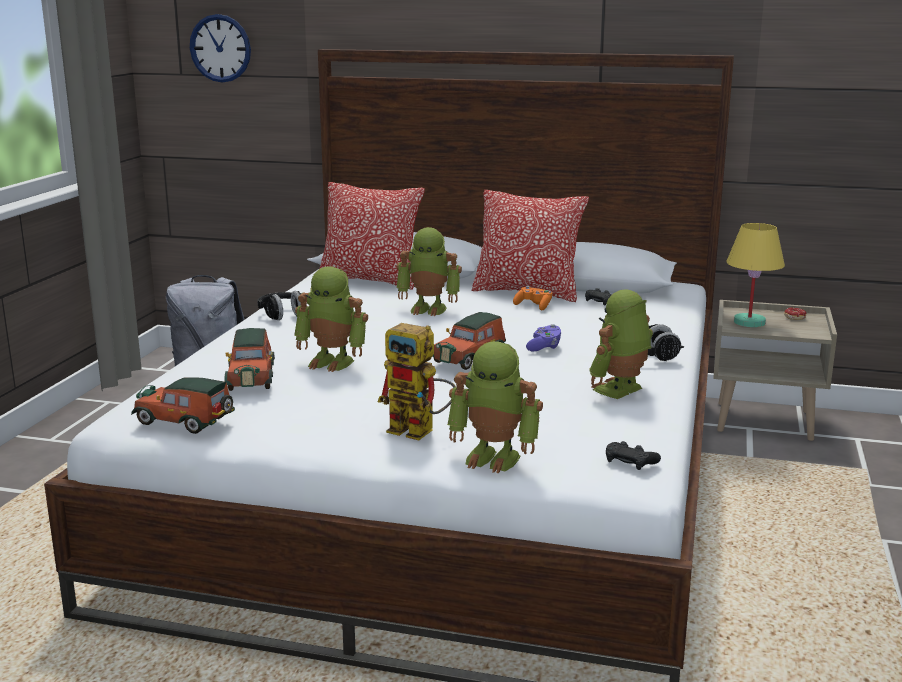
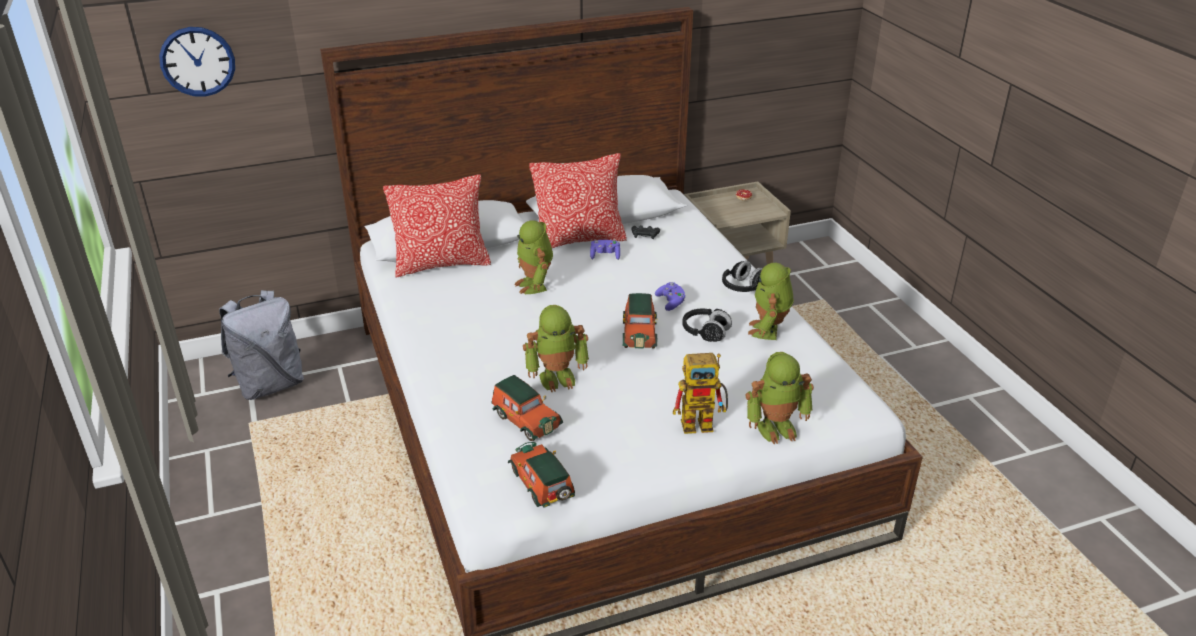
camera: 35 degrees left, 15 degrees up
toy car [131,377,235,434] -> toy car turned 75 degrees clockwise [508,442,575,508]
black headphones [257,291,302,320] -> black headphones moved to [682,309,732,342]
toy robot [397,227,462,316] -> toy robot turned 90 degrees clockwise [514,220,553,294]
orange game controller [513,286,553,310] -> purple game controller [590,240,620,260]
black game controller [606,441,661,470] -> none
yellow table lamp [726,223,785,327] -> none

